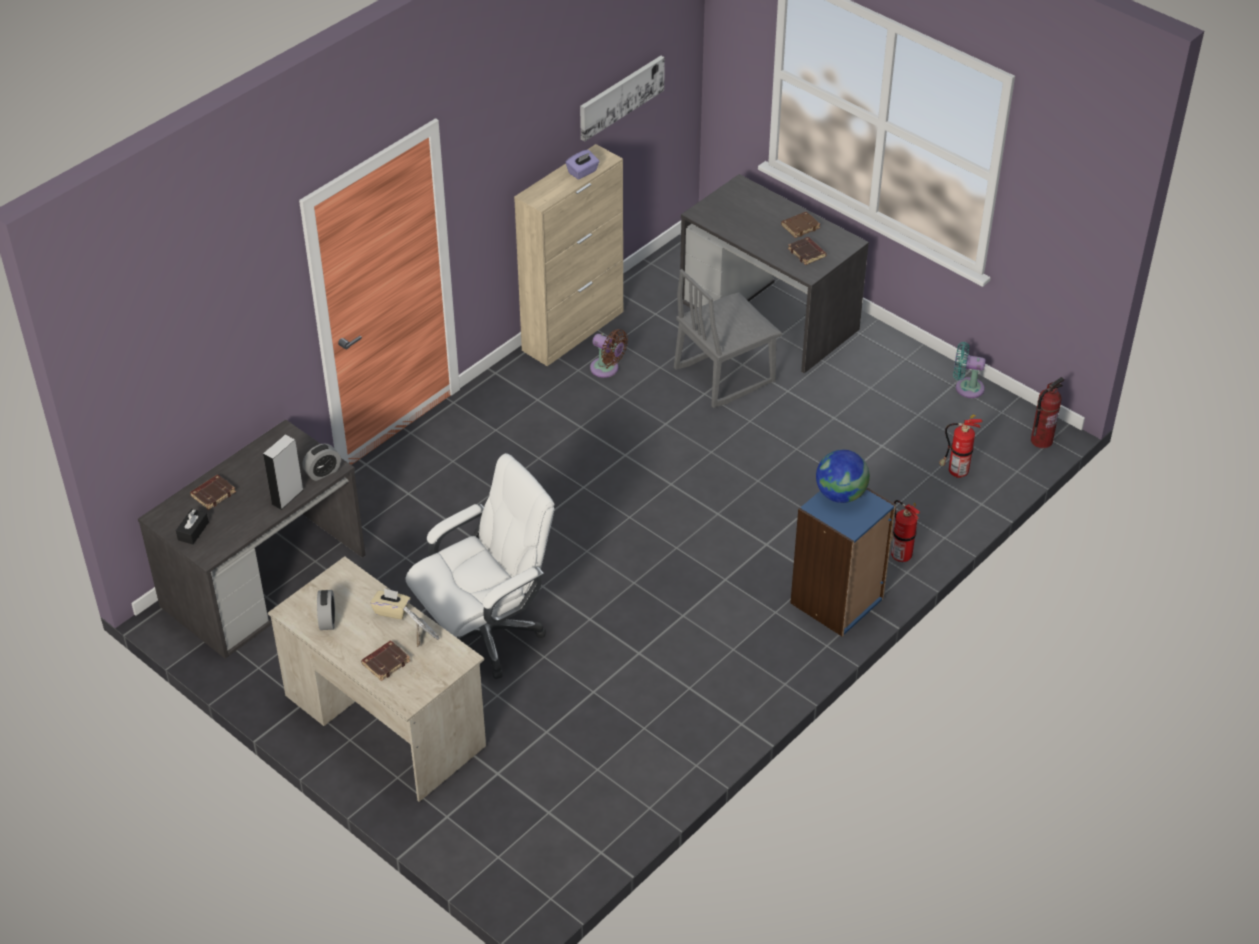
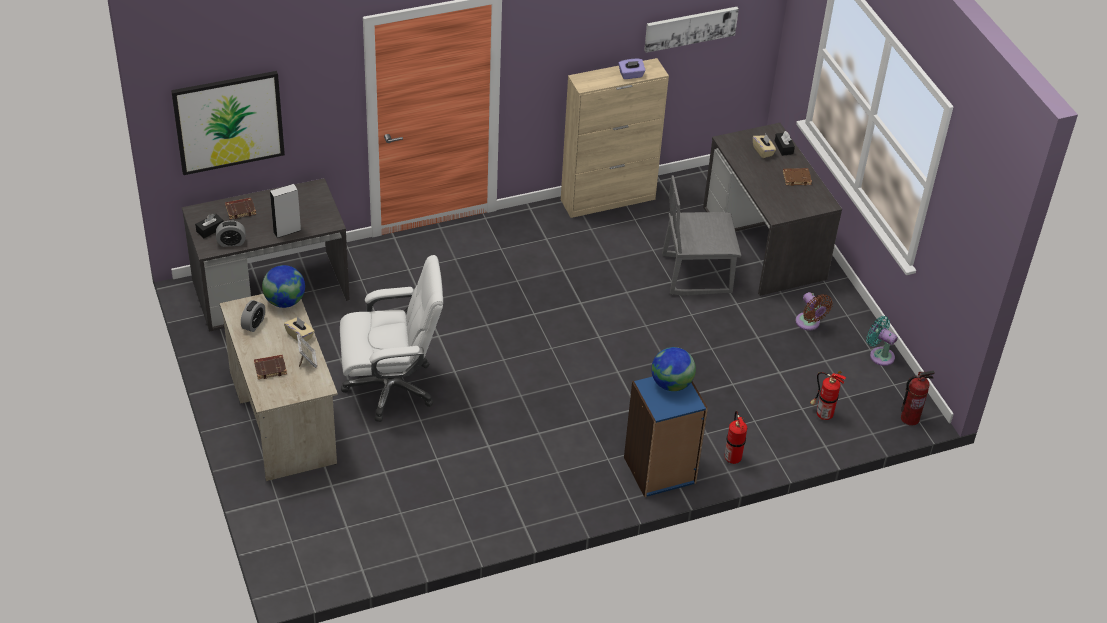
camera: 25 degrees right, 0 degrees up
alarm clock [302,444,341,481] -> alarm clock moved to [216,220,246,247]
brown fan [590,329,628,378] -> brown fan moved to [796,292,833,330]
brown book [788,237,827,265] -> none
none -> picture [171,71,285,175]
none -> globe [262,265,305,308]
none -> beige tissue box [753,134,776,158]
none -> black tissue box [775,131,795,156]

